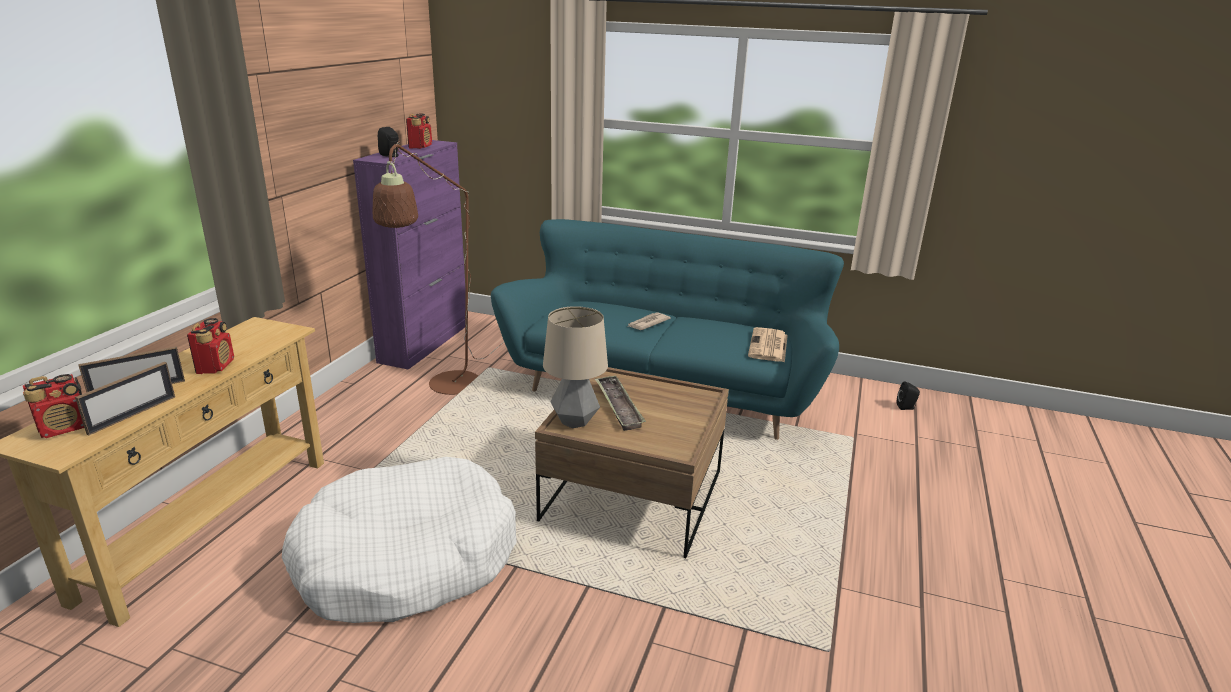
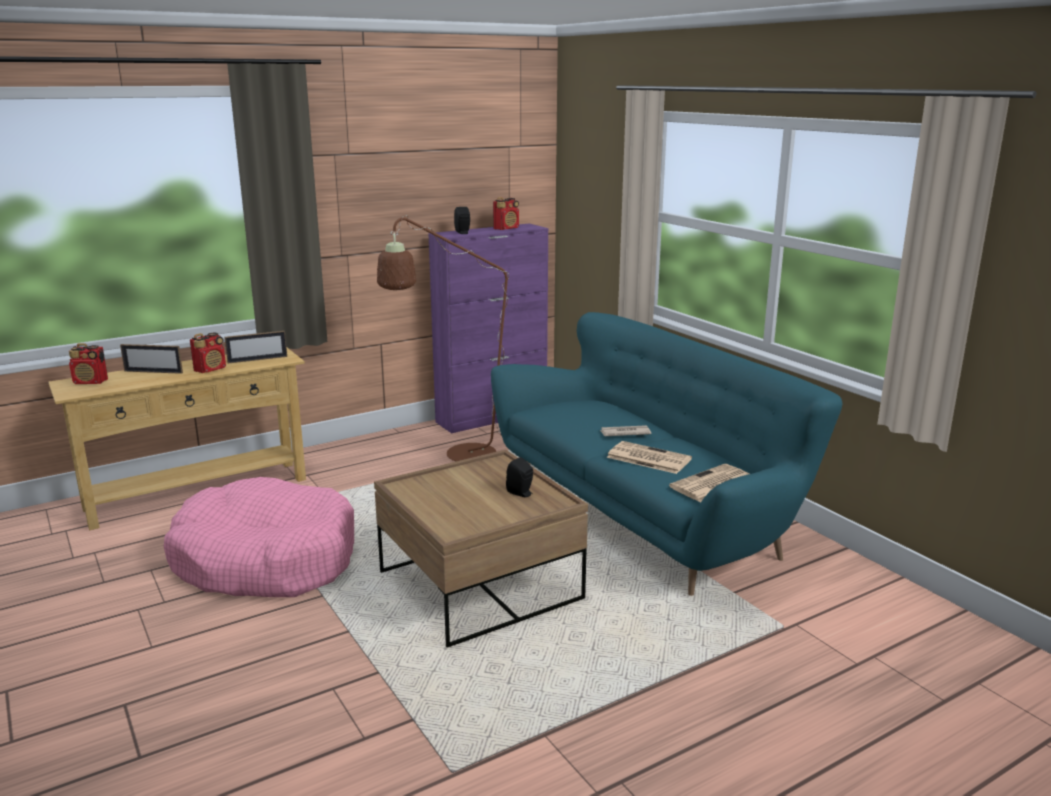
camera: 40 degrees right, 5 degrees down
picture frame [75,362,175,436] -> picture frame moved to [224,331,287,364]
white dog bed [282,457,517,623] -> pink dog bed [164,477,354,597]
table lamp [543,306,608,428] -> none
tray [595,375,646,431] -> none
black speaker [897,381,920,410] -> black speaker moved to [506,457,533,497]
none -> newspaper [606,441,692,474]

